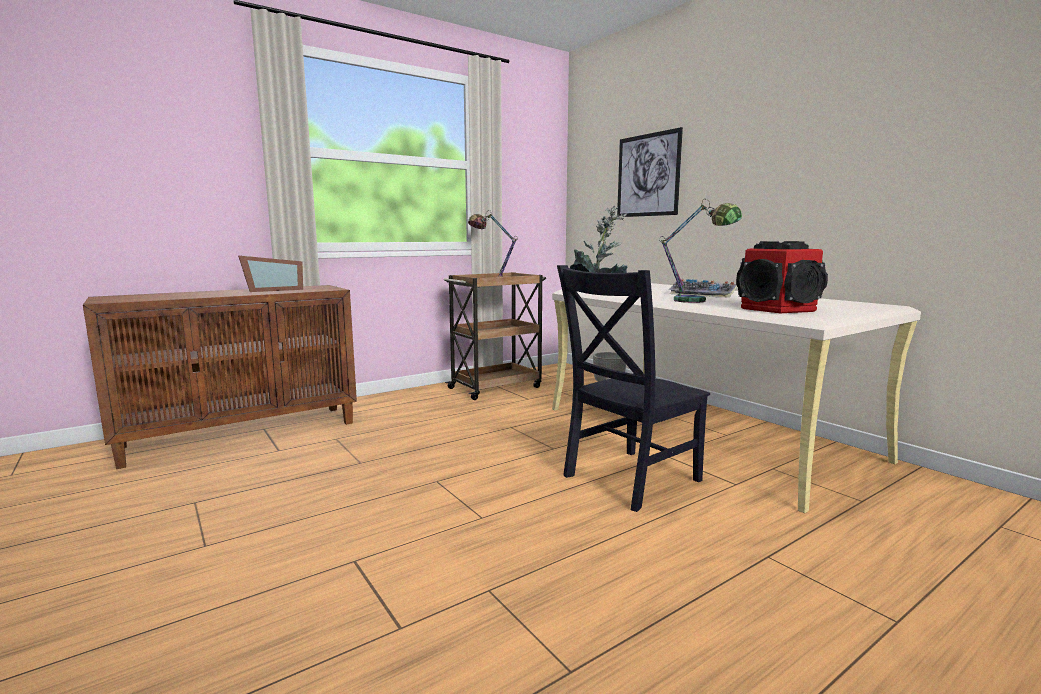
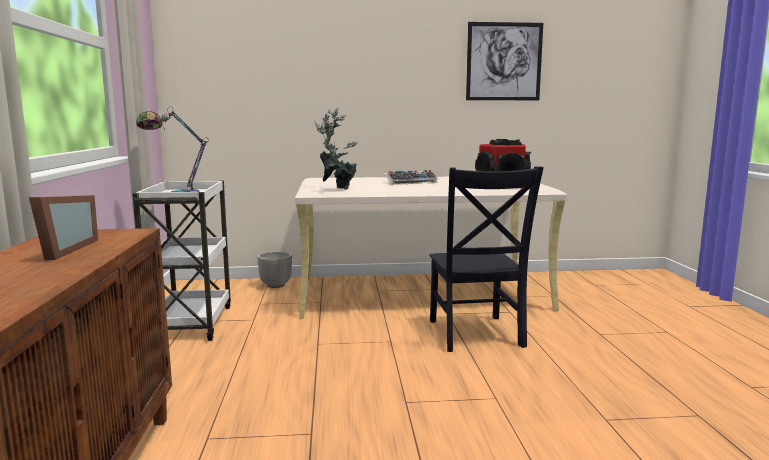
camera: 60 degrees left, 0 degrees up
brown cart [443,272,546,400] -> white cart [132,180,231,341]
picture [617,127,683,217] -> picture moved to [466,22,543,100]
table lamp [659,199,742,303] -> none

